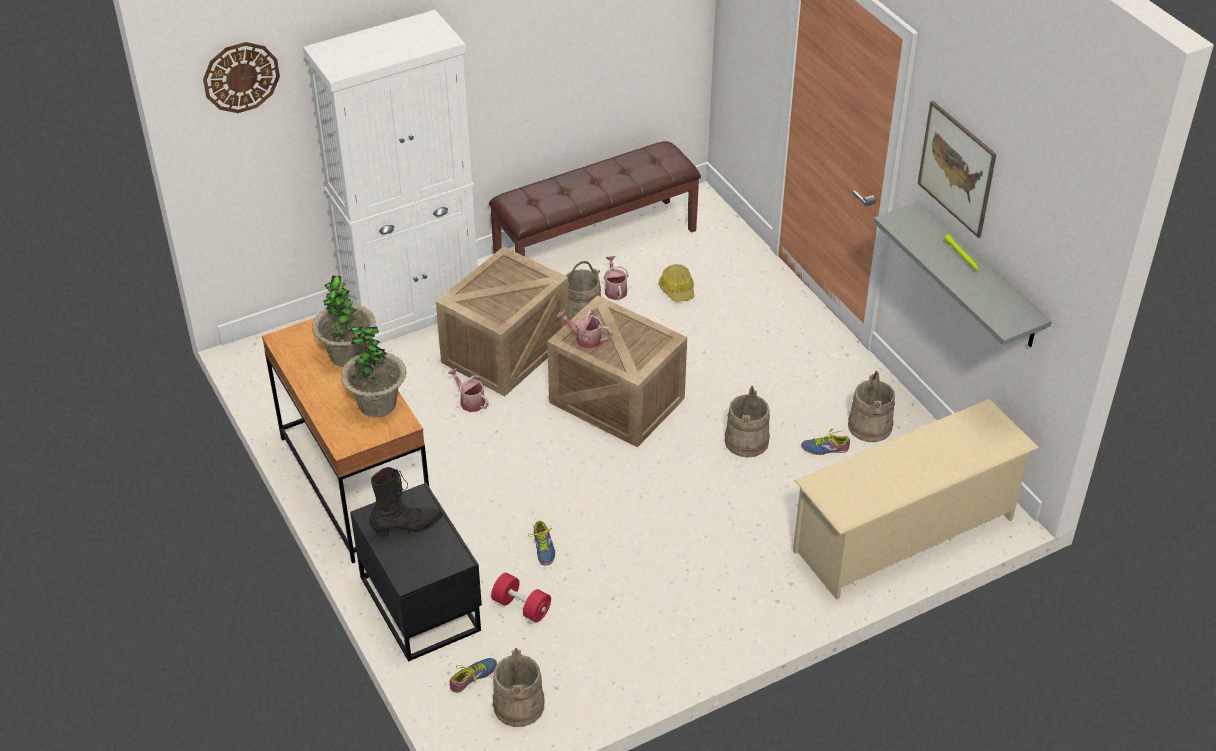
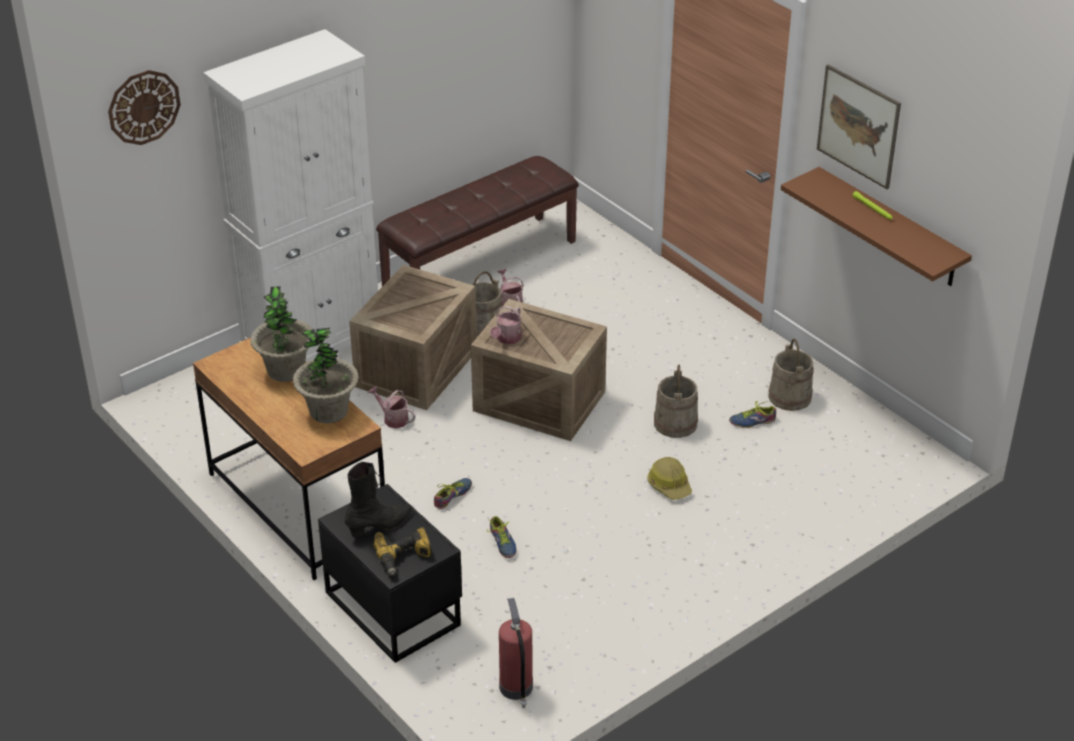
camera: 10 degrees left, 5 degrees down
shoe [449,658,497,693] -> shoe moved to [434,478,472,509]
red dumbbell [491,573,551,622] -> none
beige bucket [493,648,545,727] -> fire extinguisher [499,598,533,708]
watering can [557,309,612,348] -> watering can turned 75 degrees counterclockwise [490,306,522,344]
hard hat [658,264,694,302] -> hard hat moved to [647,457,692,500]
beige shoe rack [793,399,1039,600] -> none
grey shelf [873,201,1052,347] -> brown shelf [781,167,972,286]
none -> power drill [373,528,432,575]

